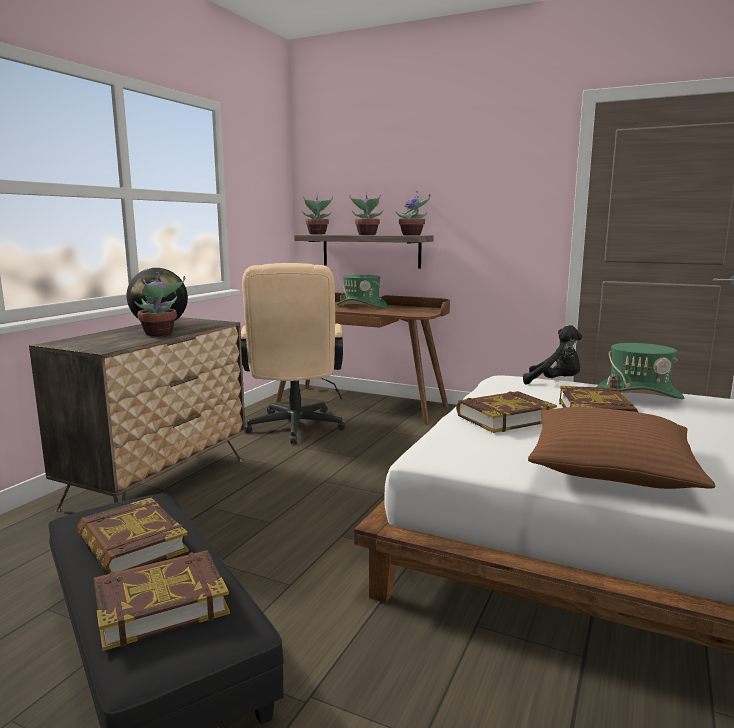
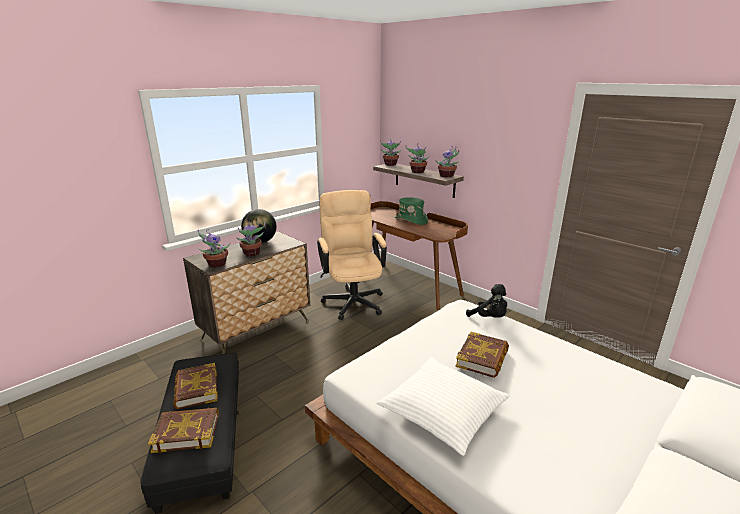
camera: 20 degrees right, 10 degrees up
beige office chair [241,263,346,444] -> beige office chair turned 150 degrees clockwise [317,190,387,320]
book [456,391,557,433] -> none
brown pillow [528,407,715,489] -> white pillow [377,357,509,456]
green hat [597,343,684,399] -> none
none -> potted plant [198,229,230,267]

